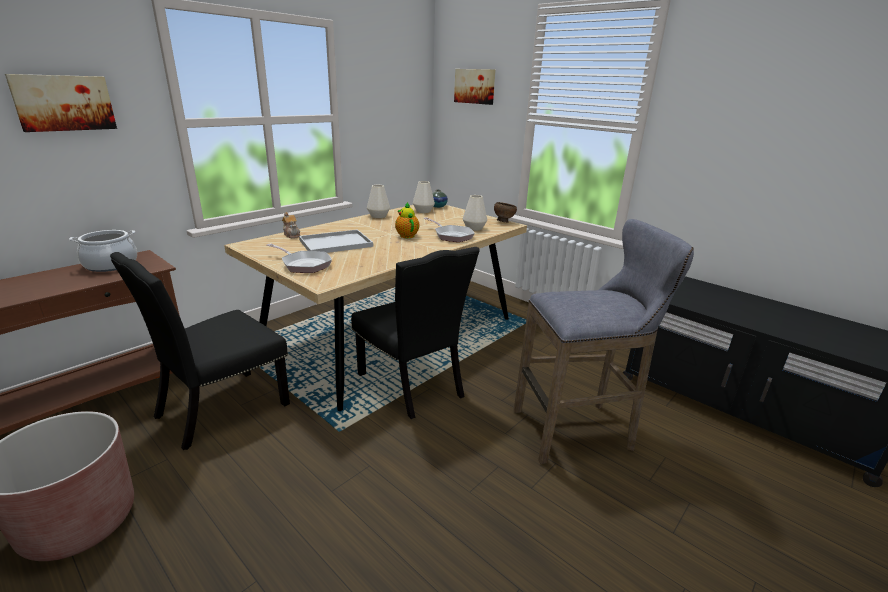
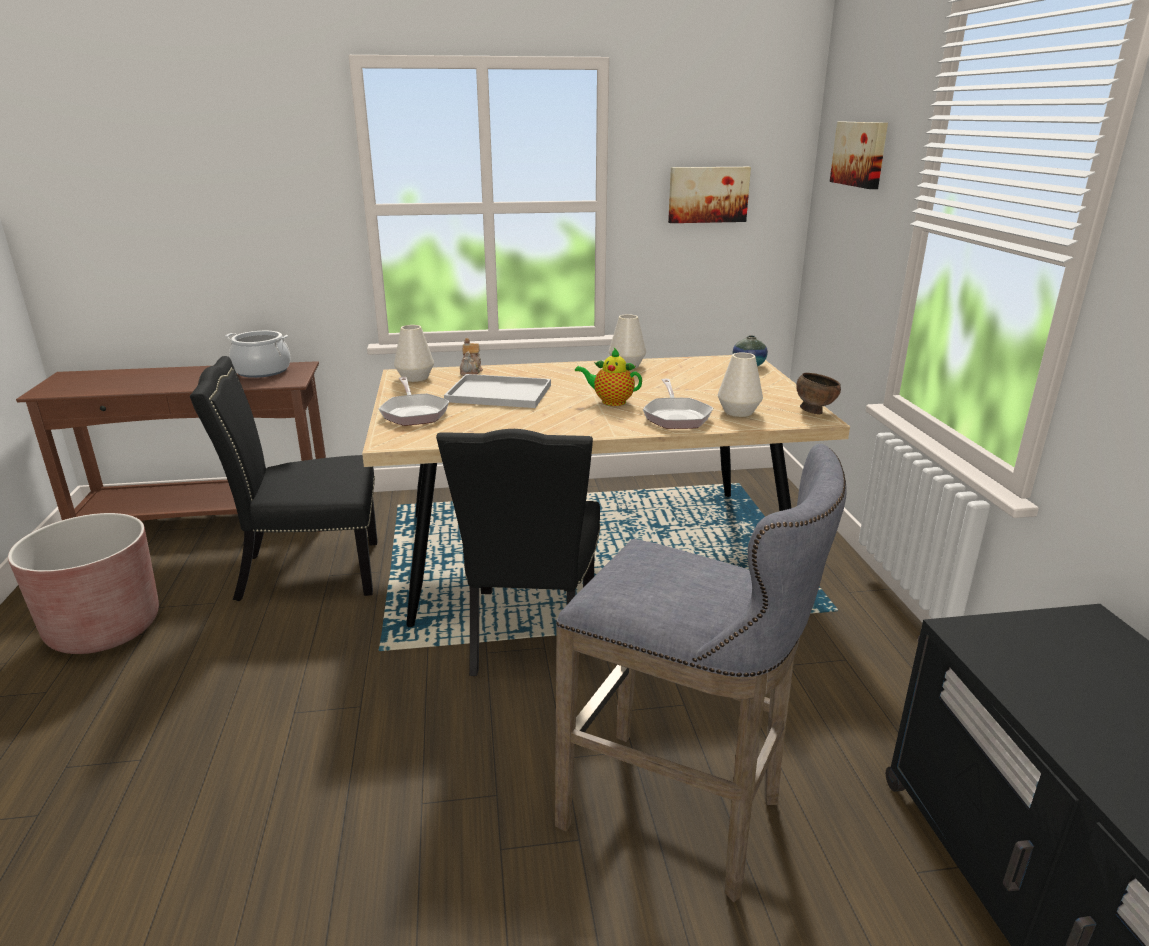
camera: 40 degrees right, 0 degrees up
picture [5,74,117,132] -> picture moved to [668,167,751,223]
teapot [395,202,419,238] -> teapot turned 90 degrees counterclockwise [575,348,642,406]
white vase [413,181,435,213] -> white vase moved to [394,325,434,382]

